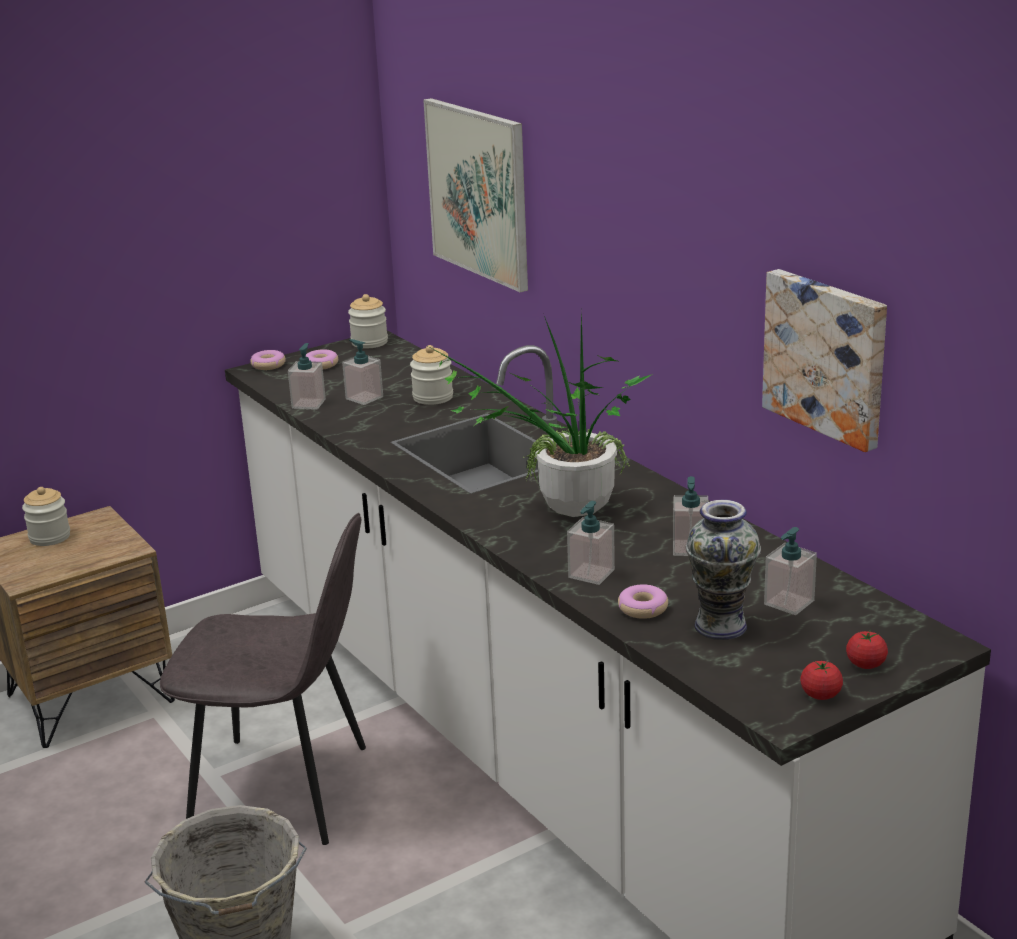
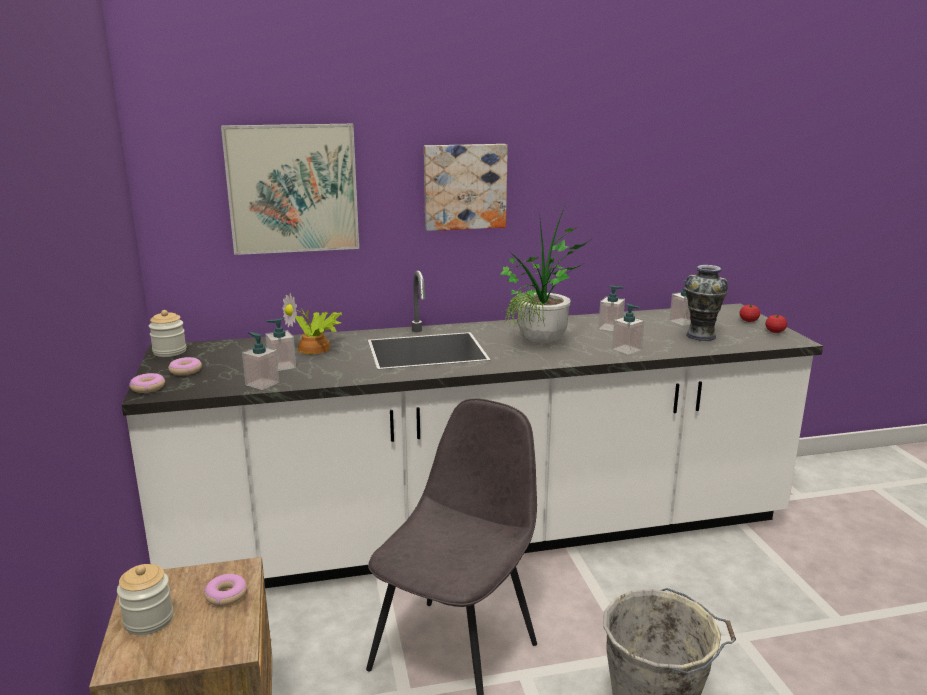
camera: 70 degrees left, 5 degrees down
jar [410,345,453,405] -> potted plant [282,293,342,354]
donut [618,584,668,619] -> donut moved to [204,574,247,606]
picture [762,269,887,452] -> picture moved to [424,144,508,231]

